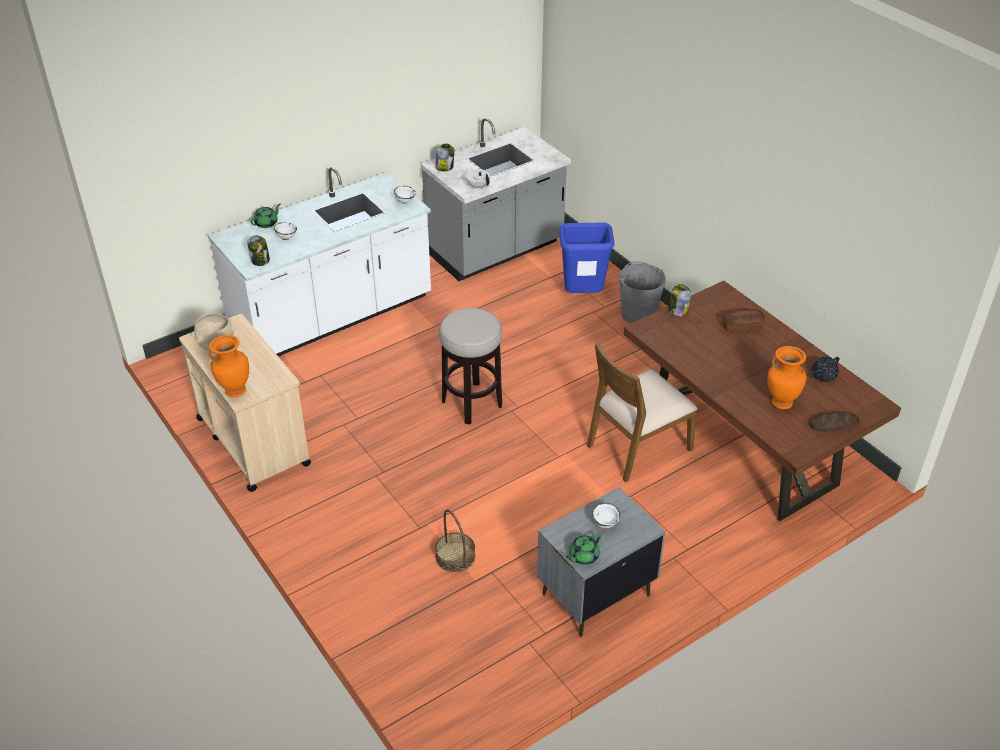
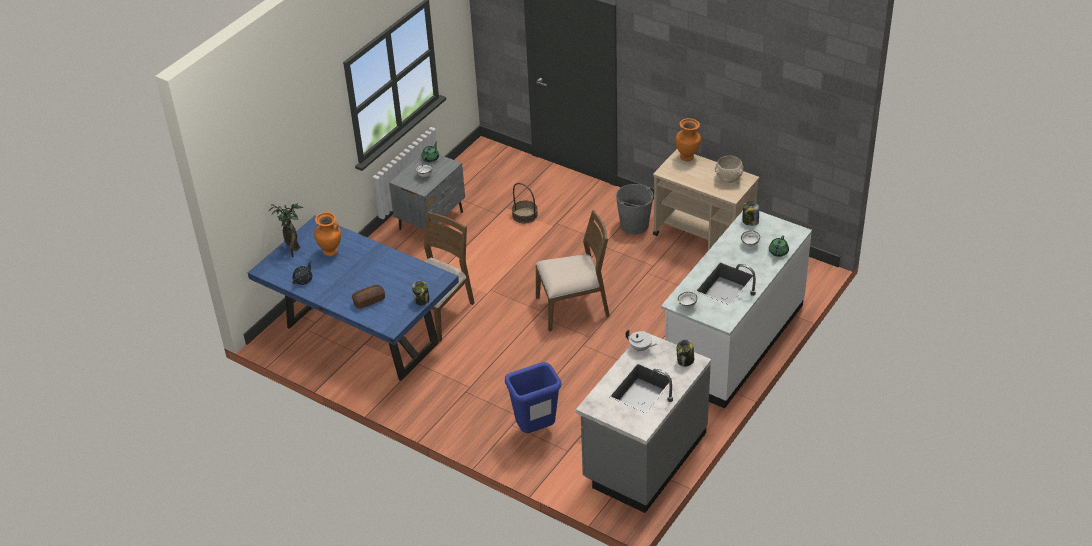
camera: 160 degrees right, 0 degrees up
stool [439,308,502,424] -> brown chair [536,210,610,331]
grey bucket [619,261,666,324] -> grey bucket moved to [616,184,653,234]
brown dining table [623,281,901,521] -> blue dining table [248,216,459,381]
bread [810,411,860,432] -> potted plant [268,203,303,257]

